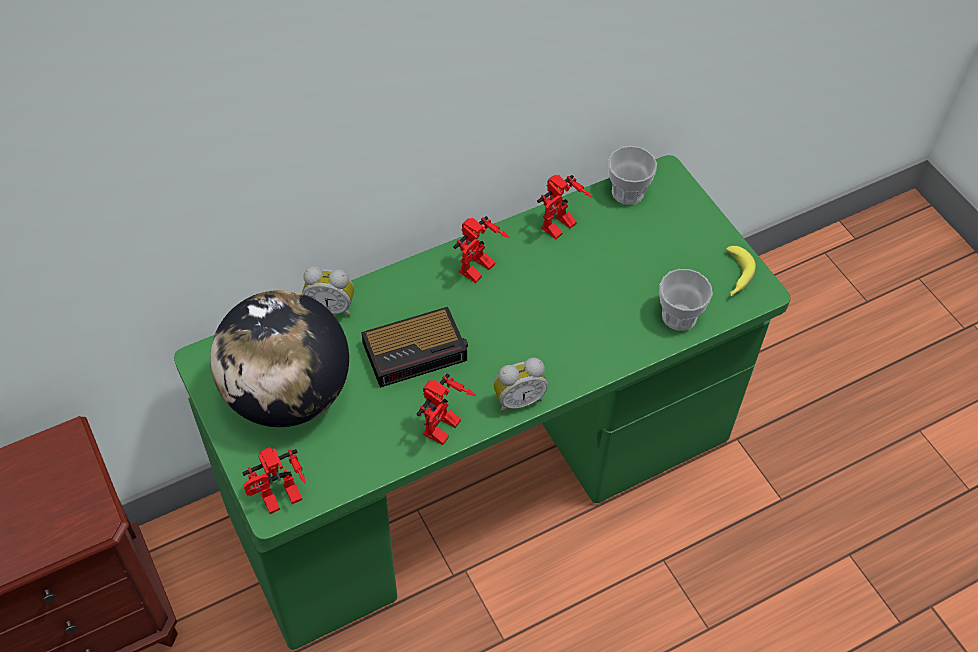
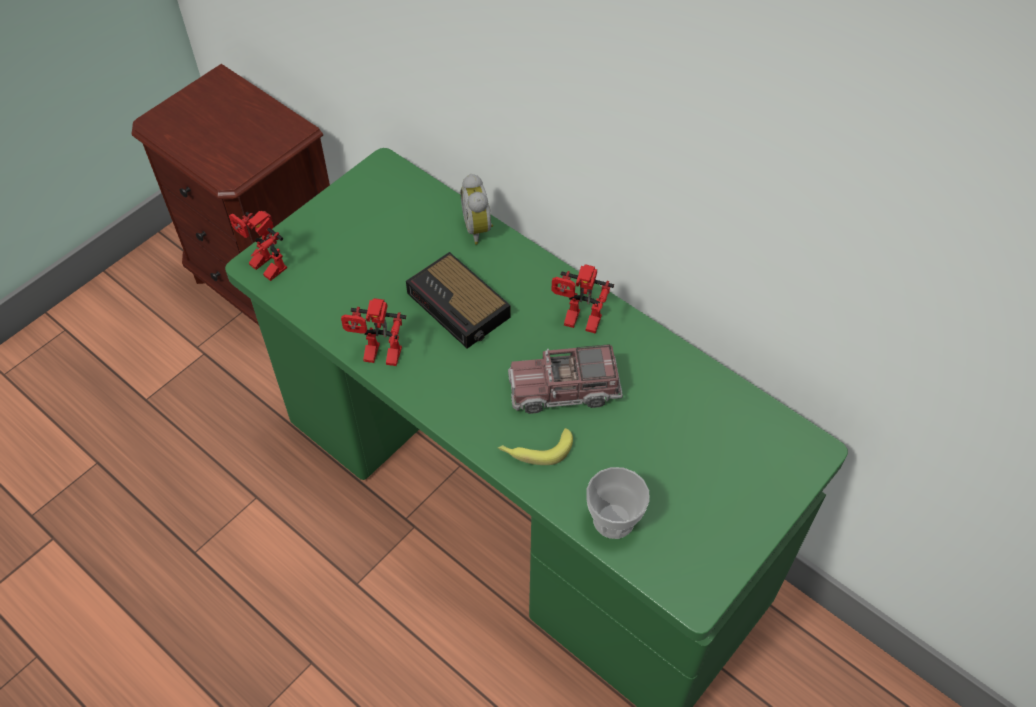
camera: 70 degrees right, 0 degrees up
globe [210,290,349,427] -> none
alarm clock [493,358,548,413] -> none
toy robot [537,175,592,240] -> none
cup [608,146,657,205] -> none
banana [726,246,756,297] -> banana moved to [498,428,573,465]
none -> toy truck [508,344,623,414]

